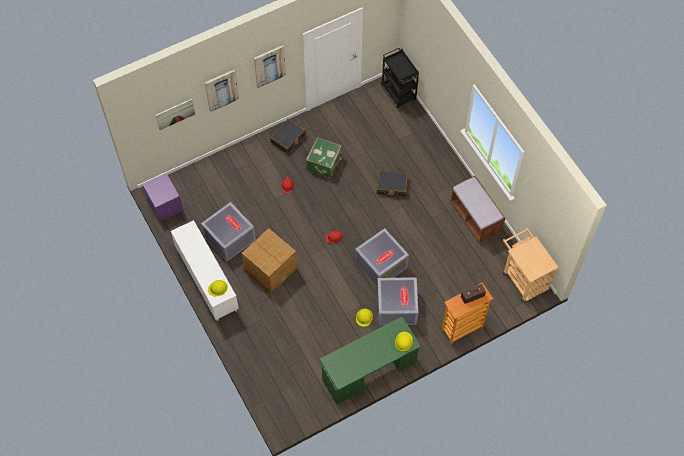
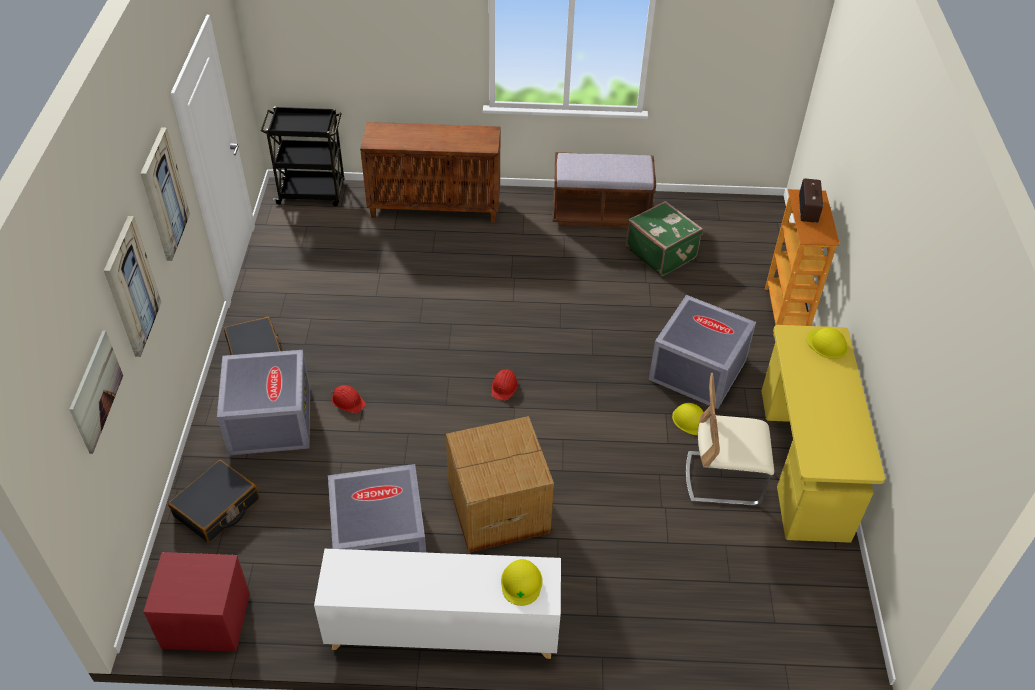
camera: 60 degrees left, 15 degrees down
purple nightstand [143,173,183,222] -> red nightstand [143,552,250,652]
green suitcase [306,137,342,178] -> green suitcase moved to [626,201,703,276]
green desk [320,317,420,405] -> yellow desk [761,325,885,543]
grey storage box [355,228,409,287] -> grey storage box moved to [217,350,310,455]
black suitcase [376,170,408,197] -> black suitcase moved to [168,460,259,543]
beige cart [503,227,559,302] -> none
none -> brown cabinet [360,122,501,223]
none -> beige chair [686,373,774,506]

